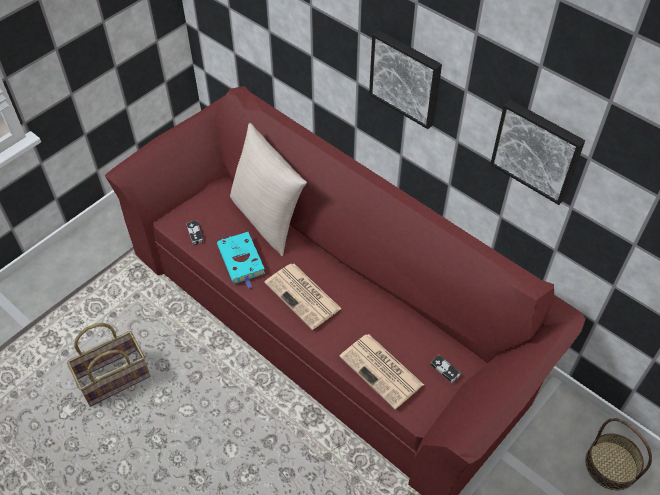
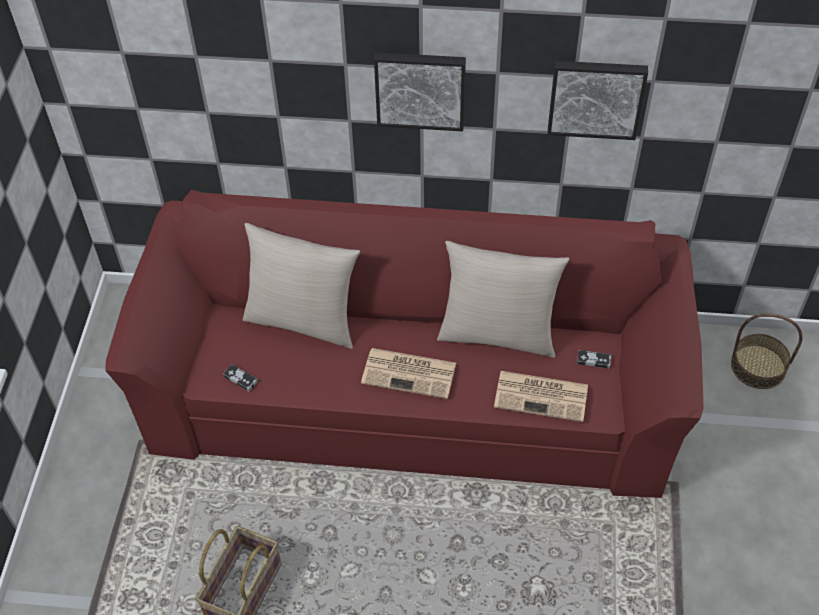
camera: 35 degrees left, 0 degrees up
turquoise book [217,232,265,289] -> none
none -> beige pillow [437,241,569,358]

